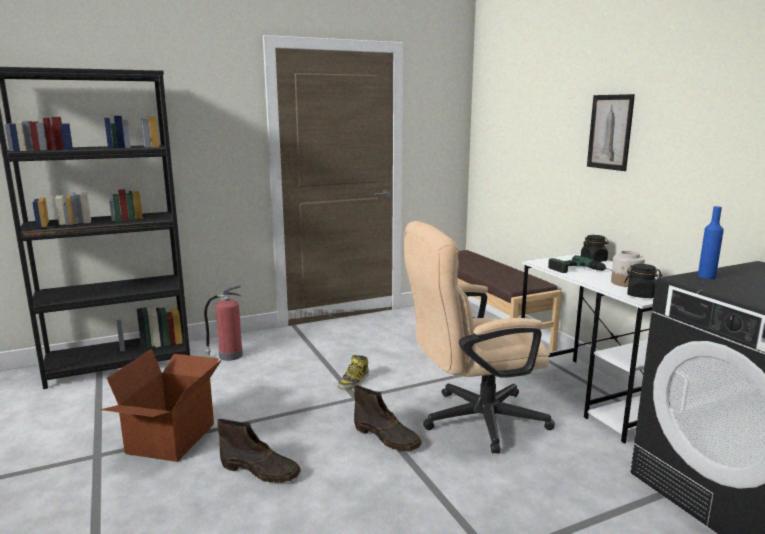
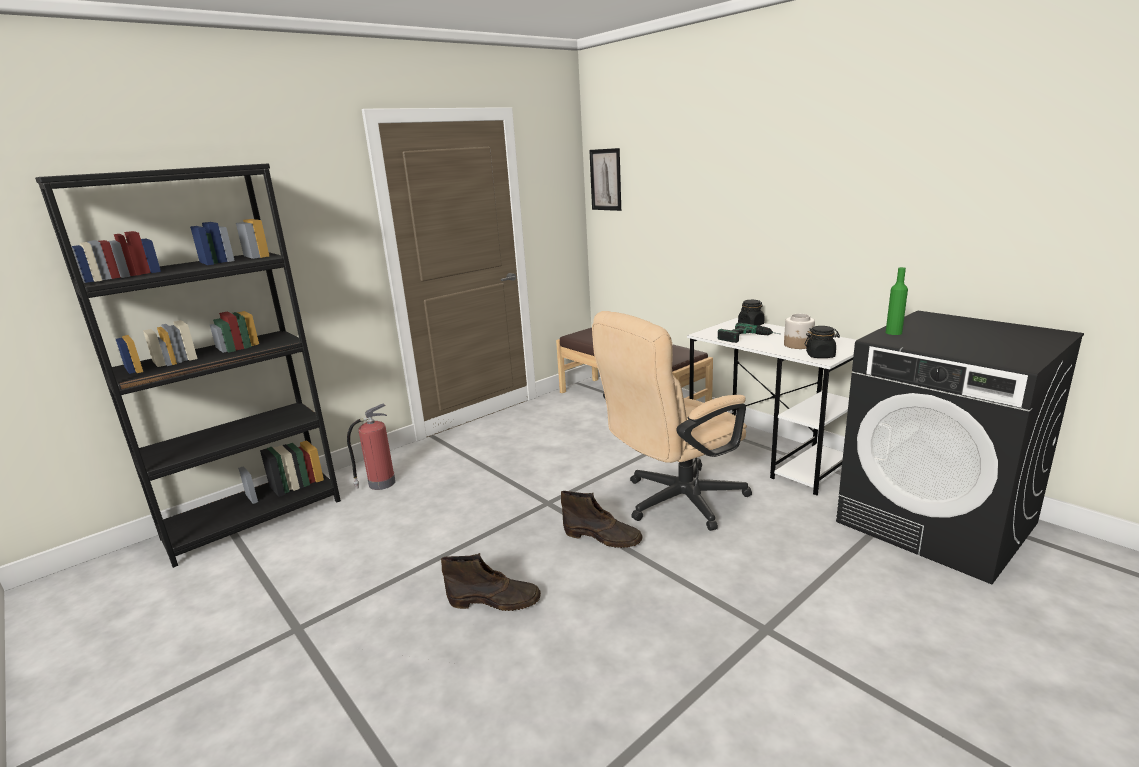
camera: 15 degrees left, 5 degrees up
cardboard box [100,349,222,462] -> none
boot [338,355,369,390] -> none
picture [587,94,635,171] -> picture moved to [589,148,621,211]
blue bottle [698,206,724,279] -> green bottle [886,267,908,335]

